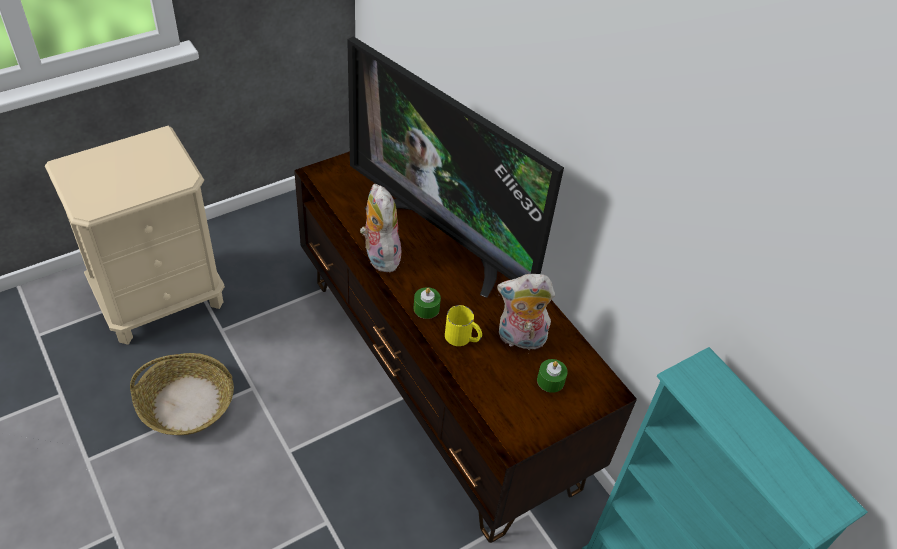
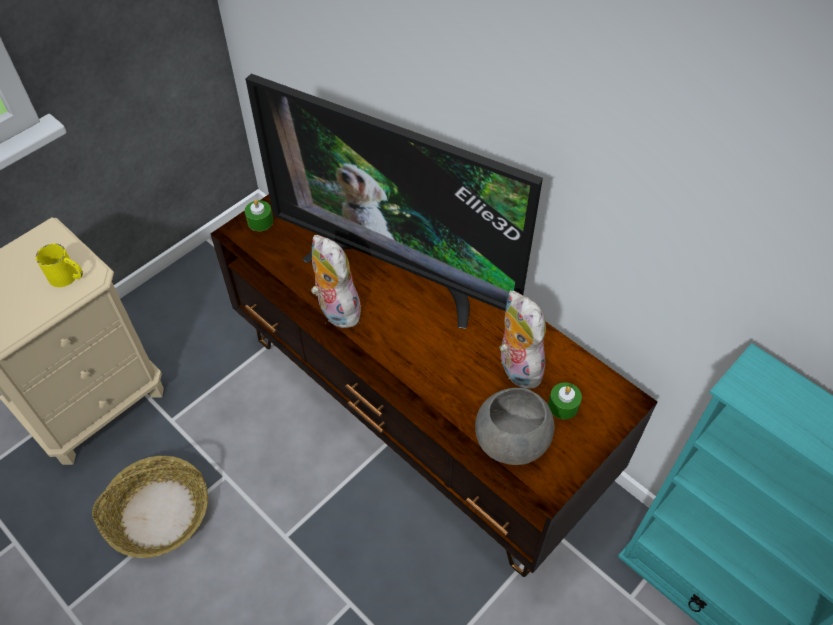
camera: 10 degrees left, 5 degrees up
green candle [414,287,441,319] -> green candle moved to [245,200,273,231]
yellow mug [445,305,482,346] -> yellow mug moved to [36,244,83,287]
plush toy [497,274,555,350] -> plush toy turned 75 degrees clockwise [500,290,546,389]
none -> grey bowl [475,388,555,465]

